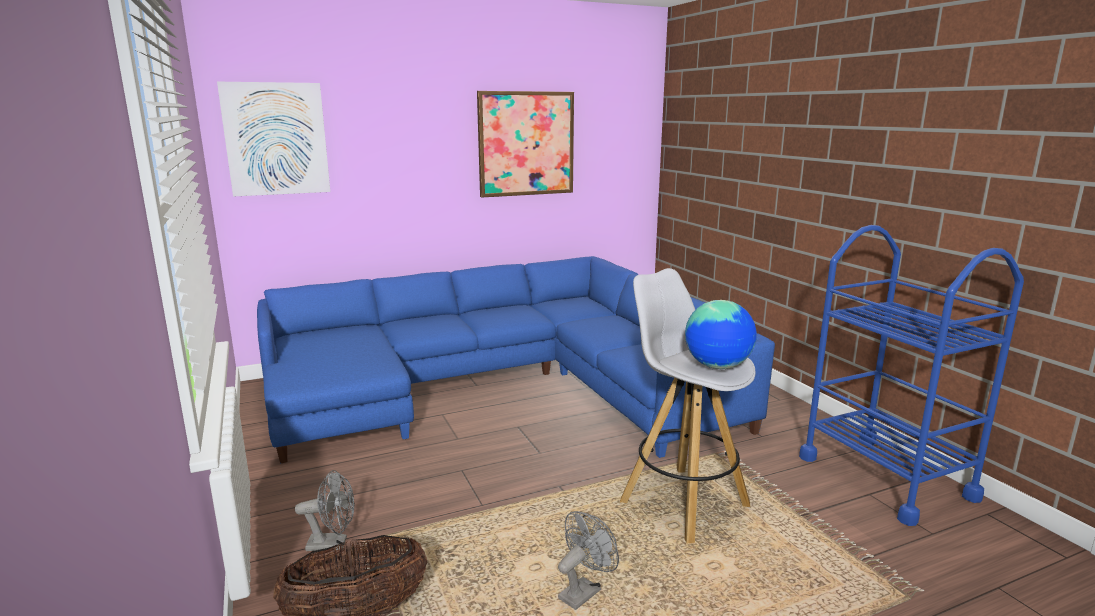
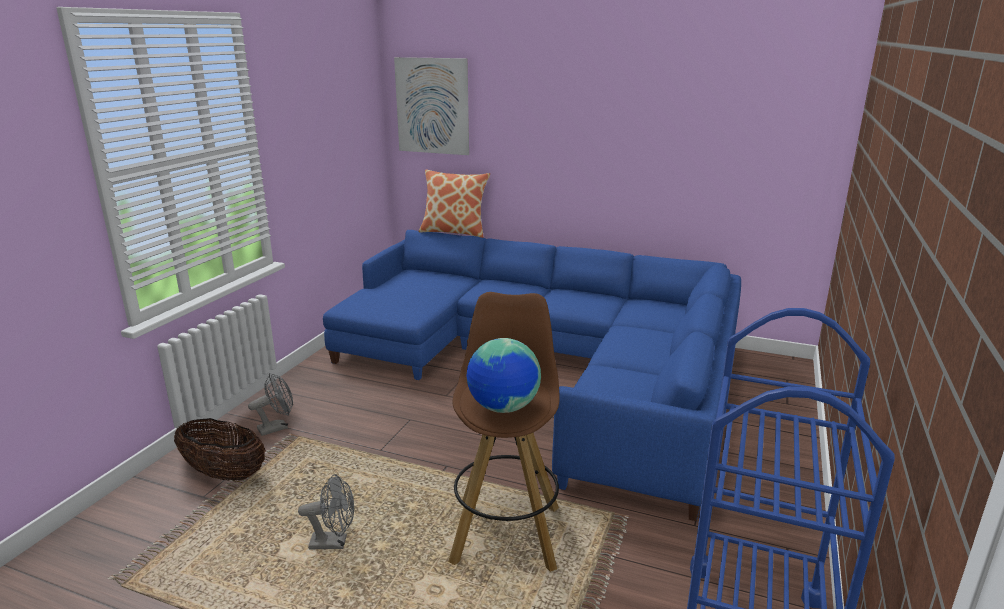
camera: 45 degrees right, 5 degrees up
grey fan [295,470,355,551] -> grey fan turned 75 degrees counterclockwise [248,373,293,436]
picture [477,91,574,198] -> none
white stool [620,268,755,544] -> brown stool [448,292,560,572]
none -> pillow [419,169,490,238]

